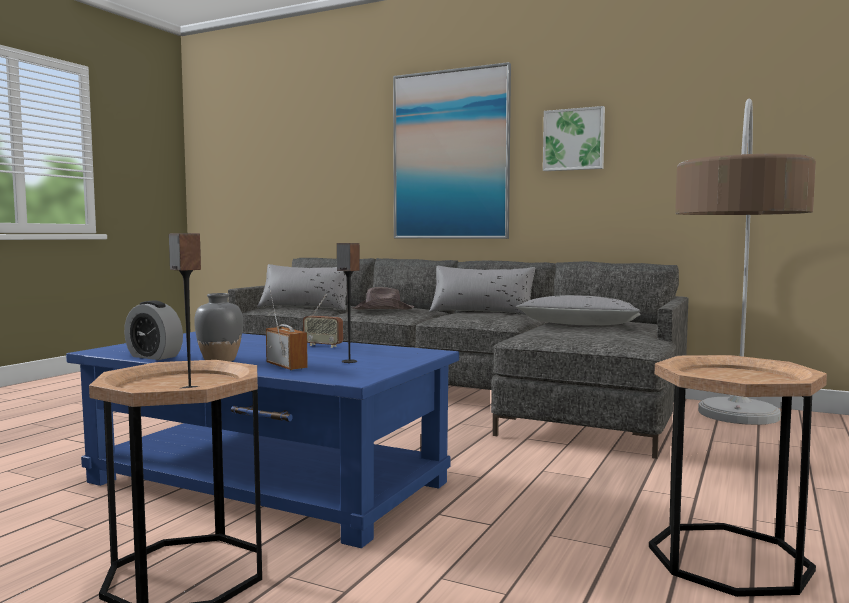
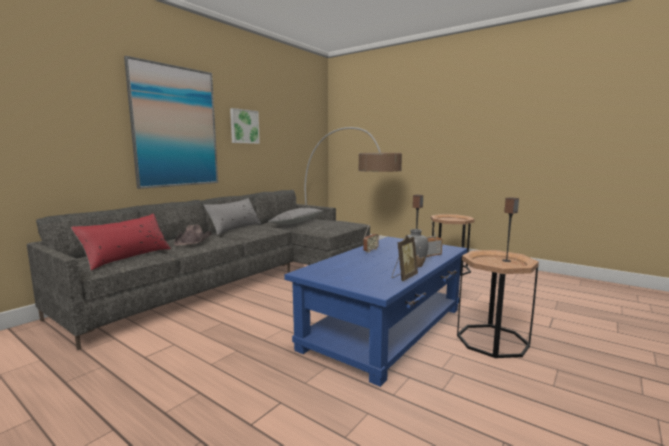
camera: 80 degrees left, 5 degrees up
alarm clock [124,300,183,360] -> picture frame [392,235,418,281]
grey pillow [257,264,347,310] -> red pillow [71,214,171,270]

